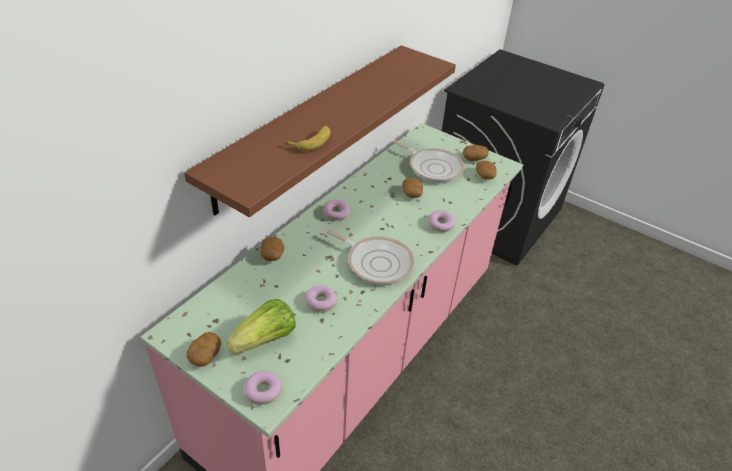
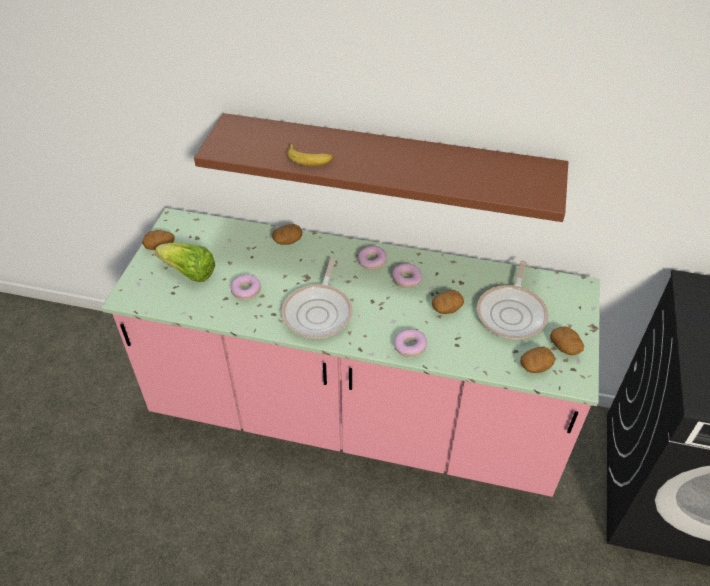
camera: 70 degrees right, 5 degrees up
donut [244,371,282,405] -> donut moved to [392,263,422,288]

